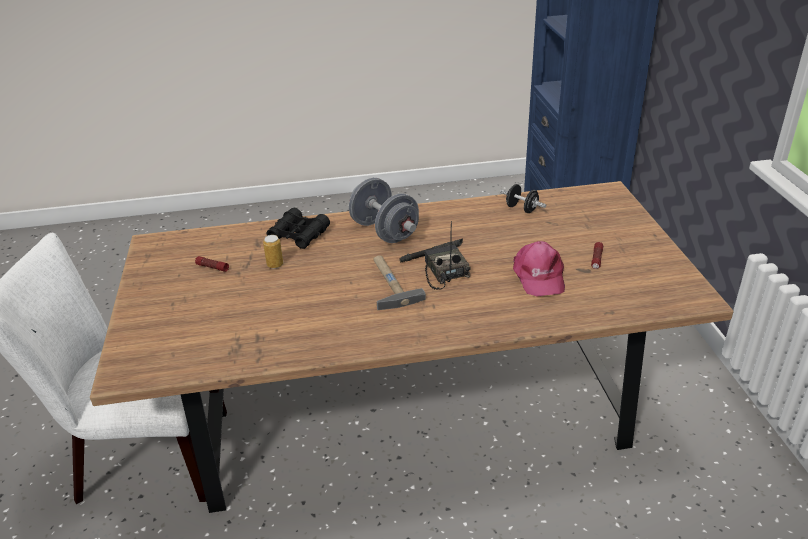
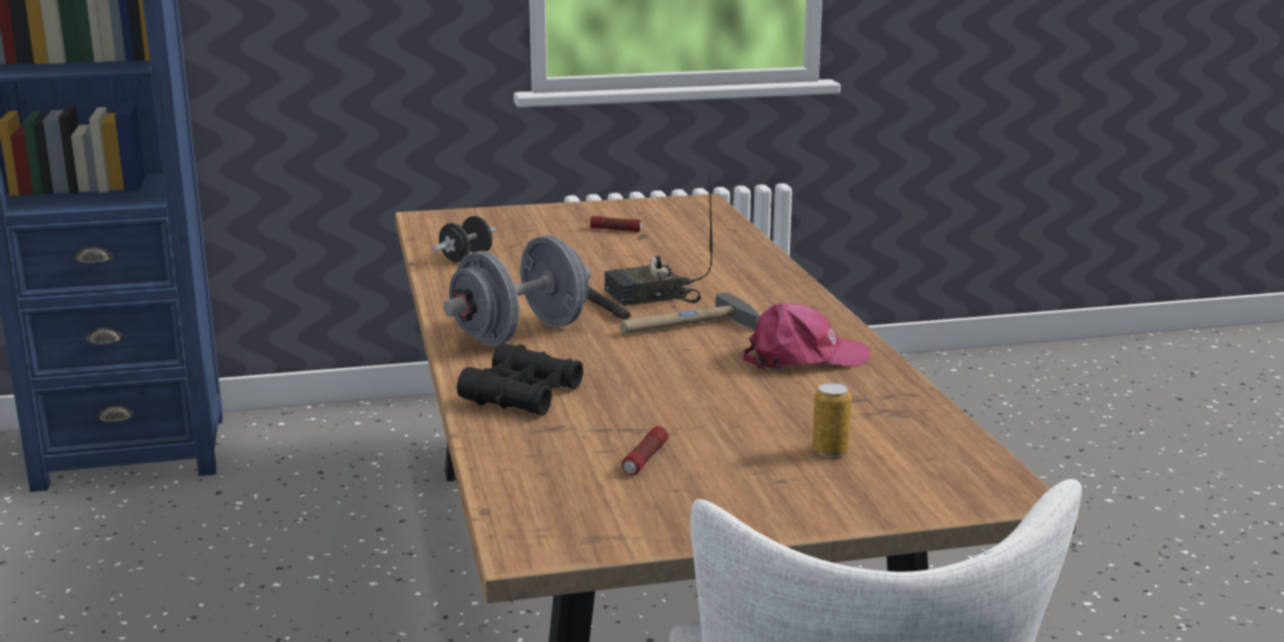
camera: 95 degrees left, 15 degrees down
can [263,235,283,269] -> can moved to [812,383,851,457]
pink cap [513,241,565,297] -> pink cap moved to [743,303,871,371]

